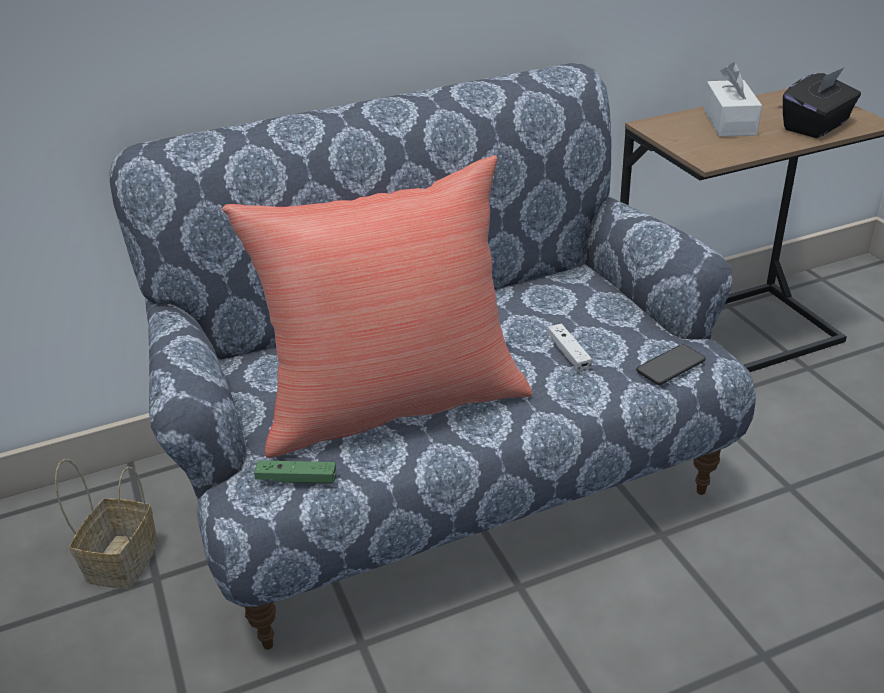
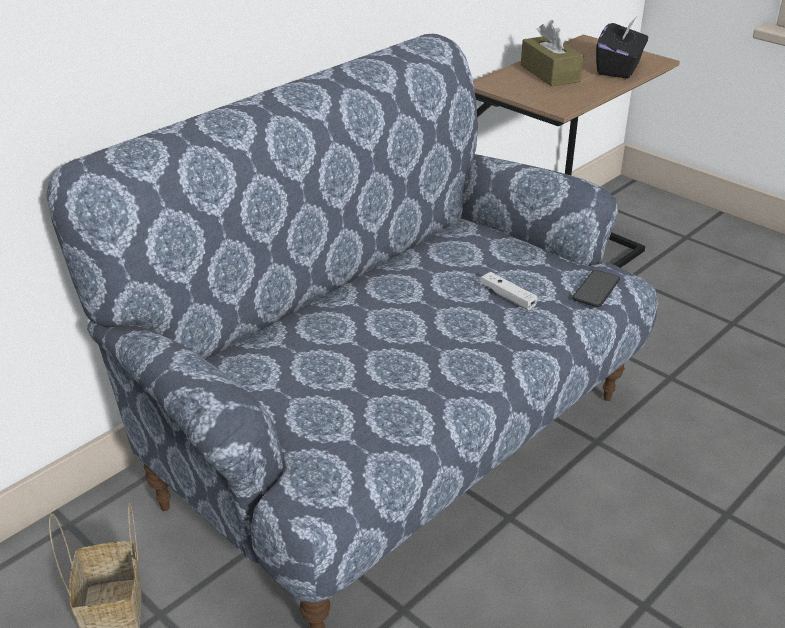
camera: 25 degrees left, 0 degrees up
red pillow [222,155,532,458] -> none
green game controller [254,461,336,483] -> none
white tissue box [704,62,762,137] -> brown tissue box [521,20,583,87]

